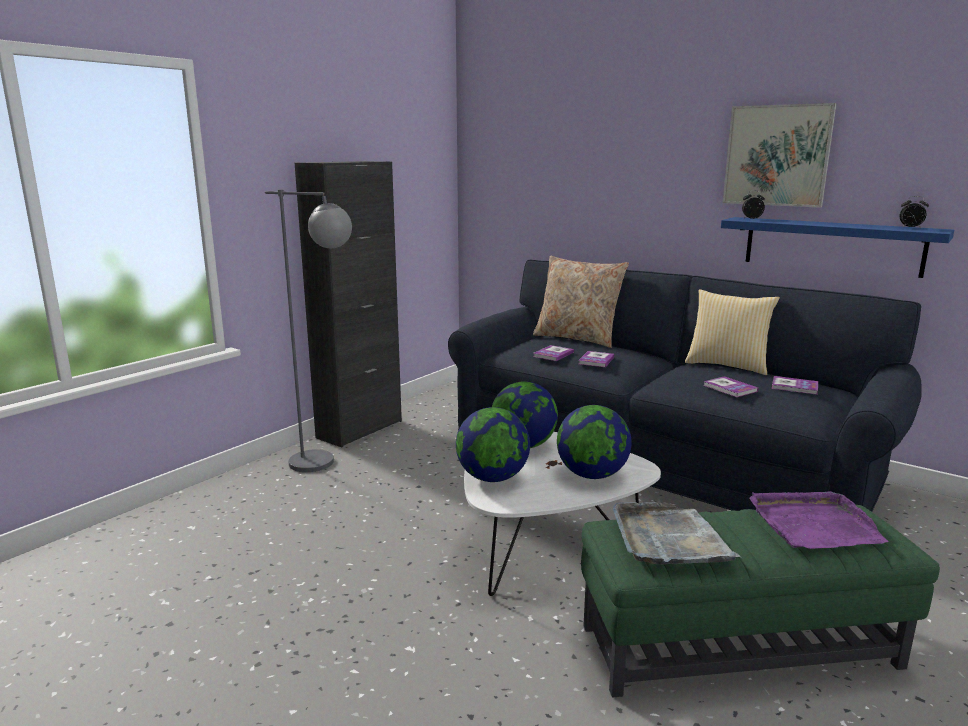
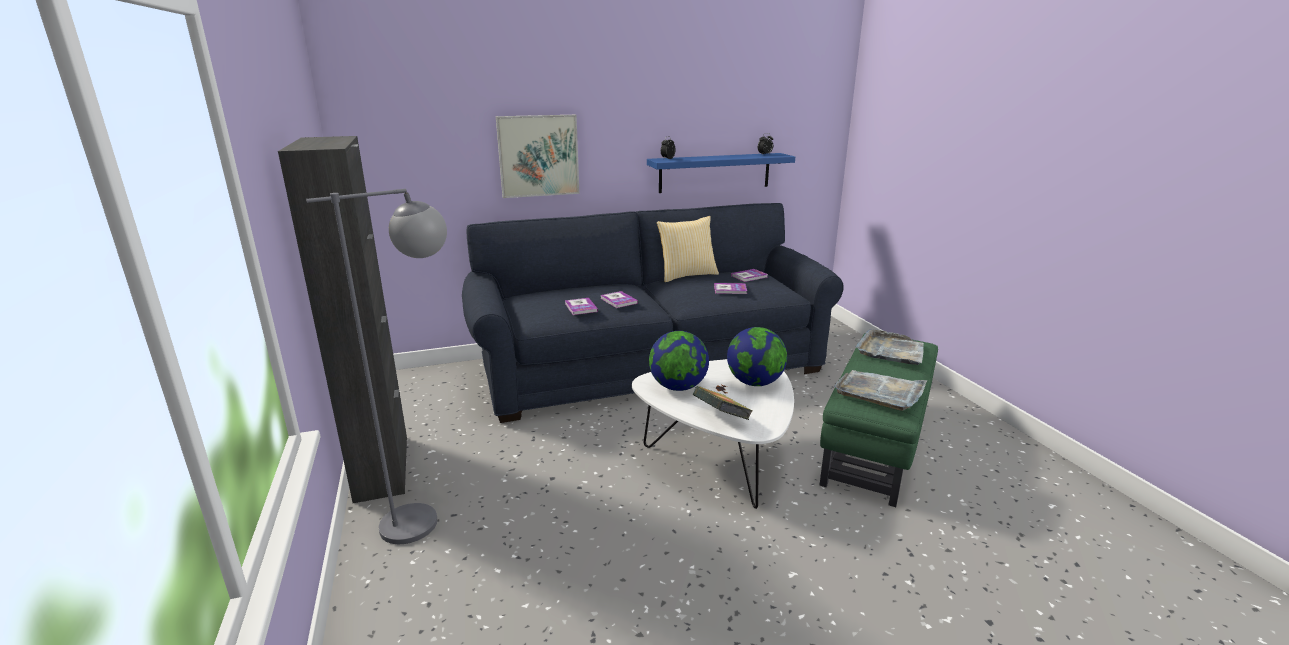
camera: 55 degrees left, 5 degrees up
globe [456,407,530,482] -> book [693,386,752,420]
beige pillow [533,256,629,348] -> none
picture [723,103,837,208] -> picture moved to [496,115,580,198]
purple tray [749,491,889,549] -> grey tray [856,329,924,365]

